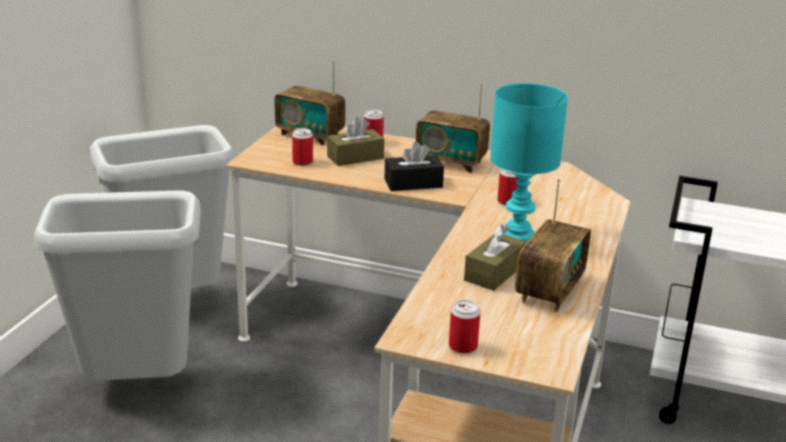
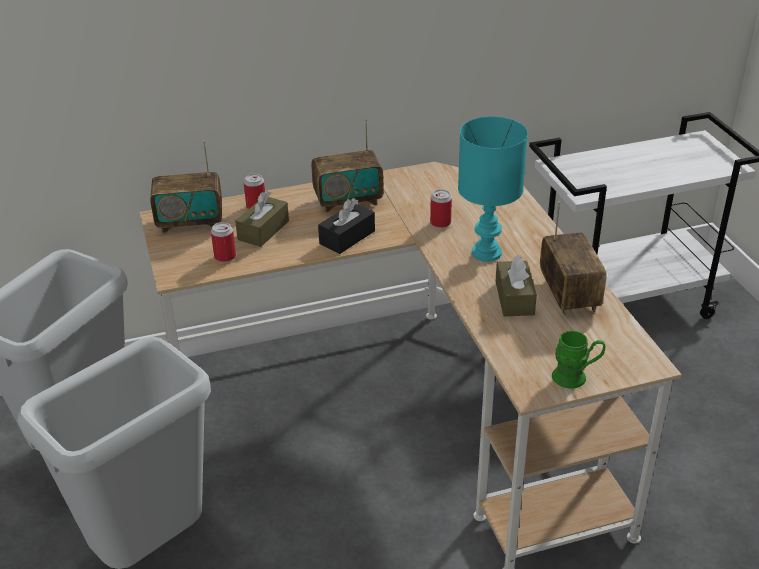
camera: 35 degrees left, 10 degrees up
can [449,300,480,354] -> green mug [552,331,605,389]

